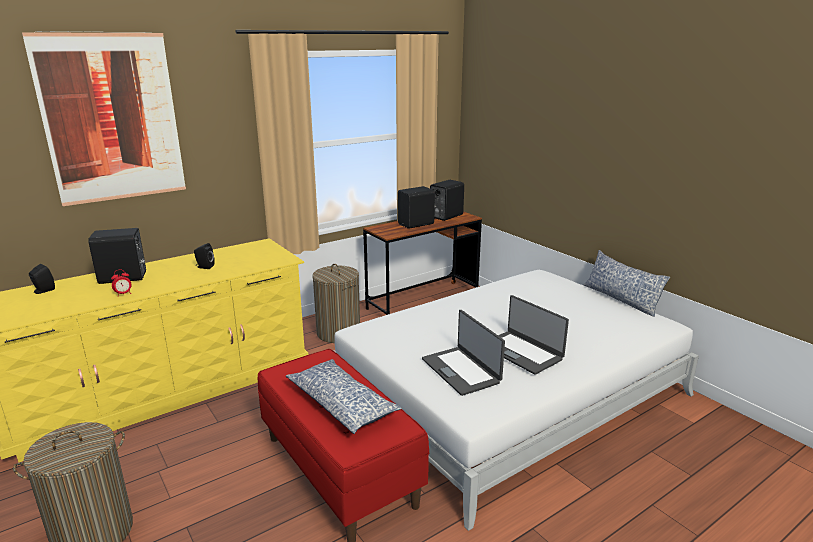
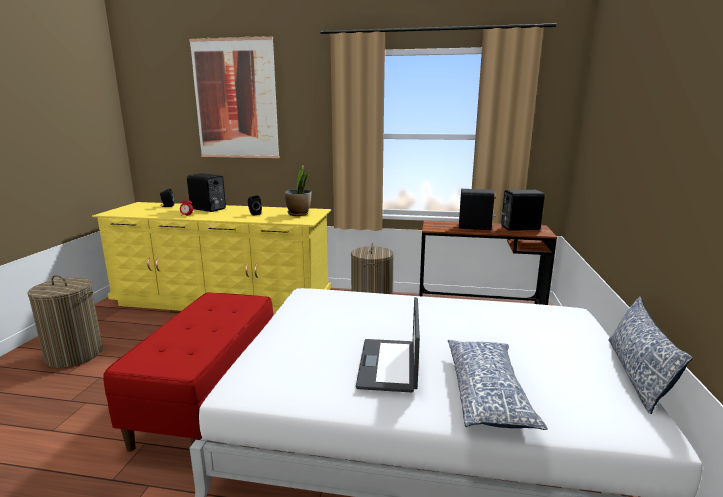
camera: 45 degrees right, 5 degrees down
pillow [286,359,402,434] -> pillow moved to [448,340,548,430]
laptop [422,310,505,396] -> none
none -> potted plant [285,165,311,216]

